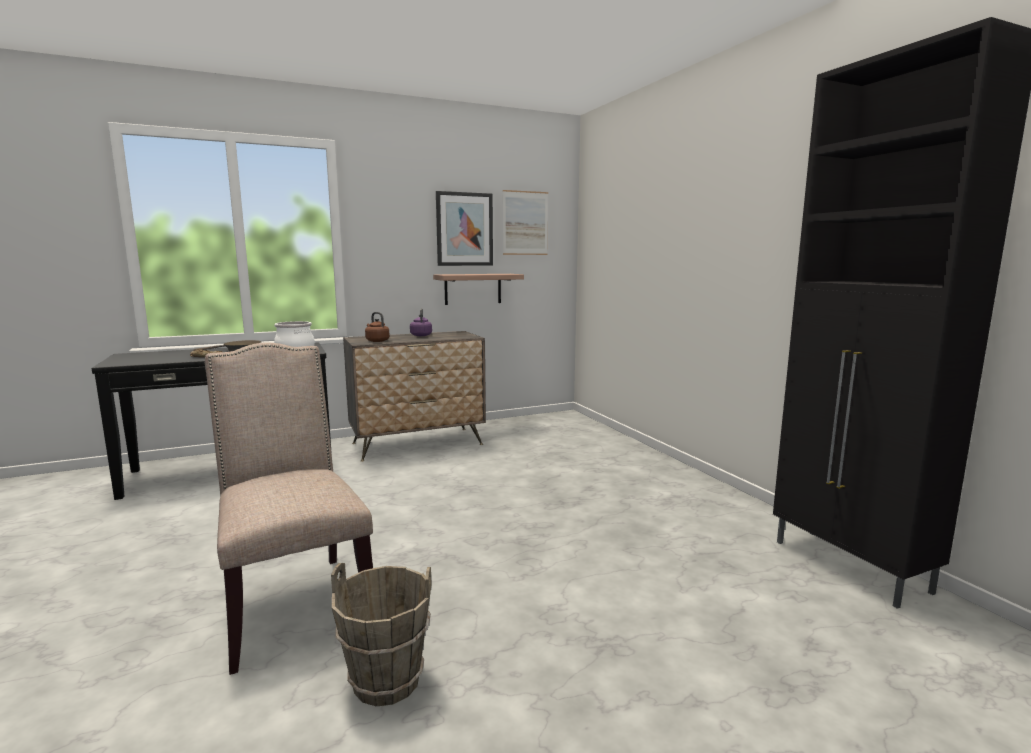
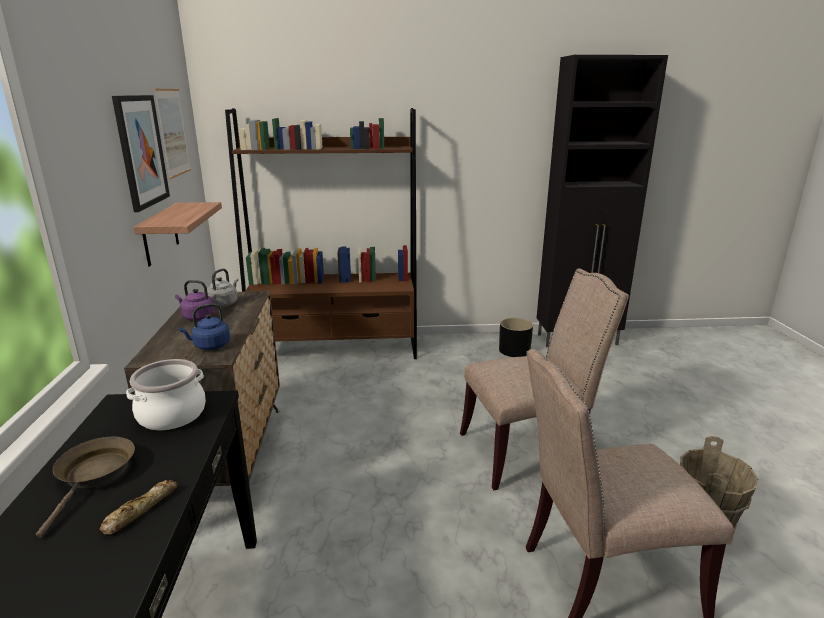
camera: 70 degrees left, 10 degrees up
brown kettle [365,312,390,342] -> blue kettle [179,304,230,350]
none -> grey kettle [207,268,238,307]
none -> brown bookcase [225,108,417,359]
none -> beige chair [460,268,629,490]
none -> black planter [499,318,533,357]

